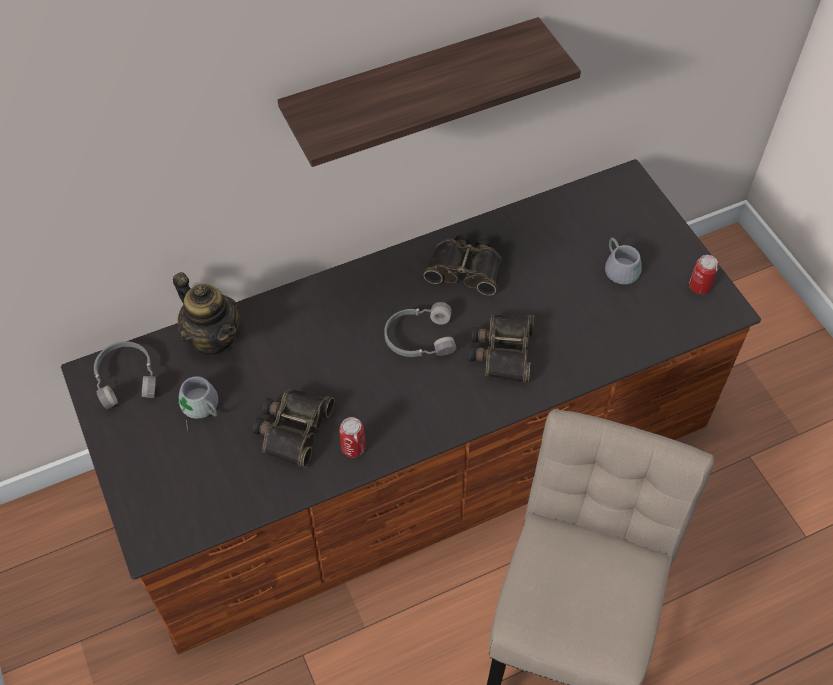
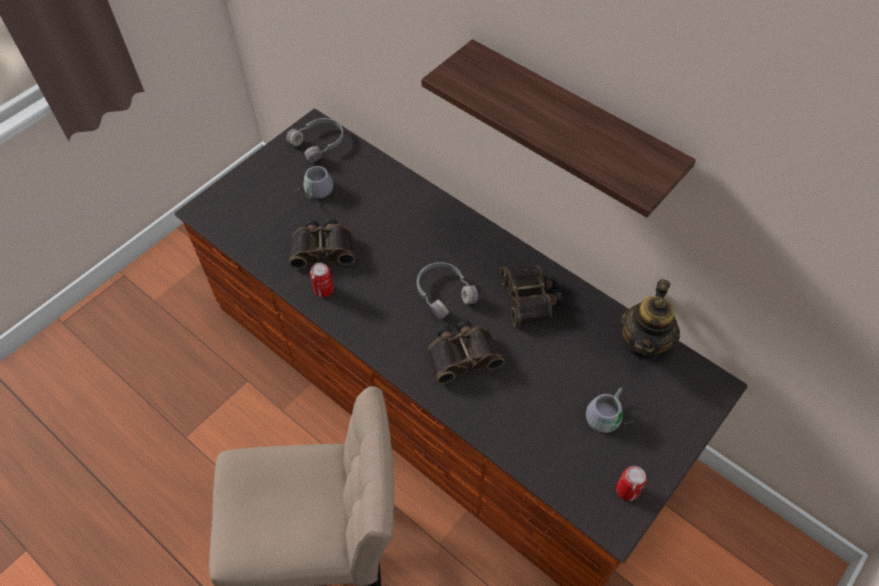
camera: 65 degrees right, 0 degrees up
teapot [173,272,239,355] -> teapot moved to [620,279,680,360]

